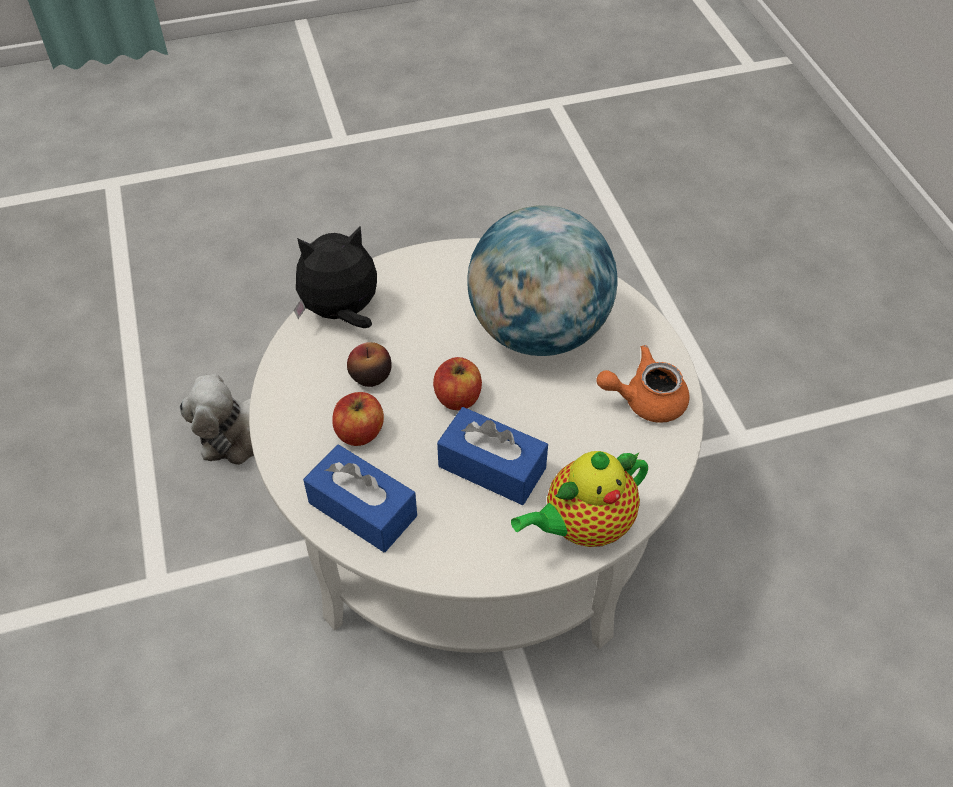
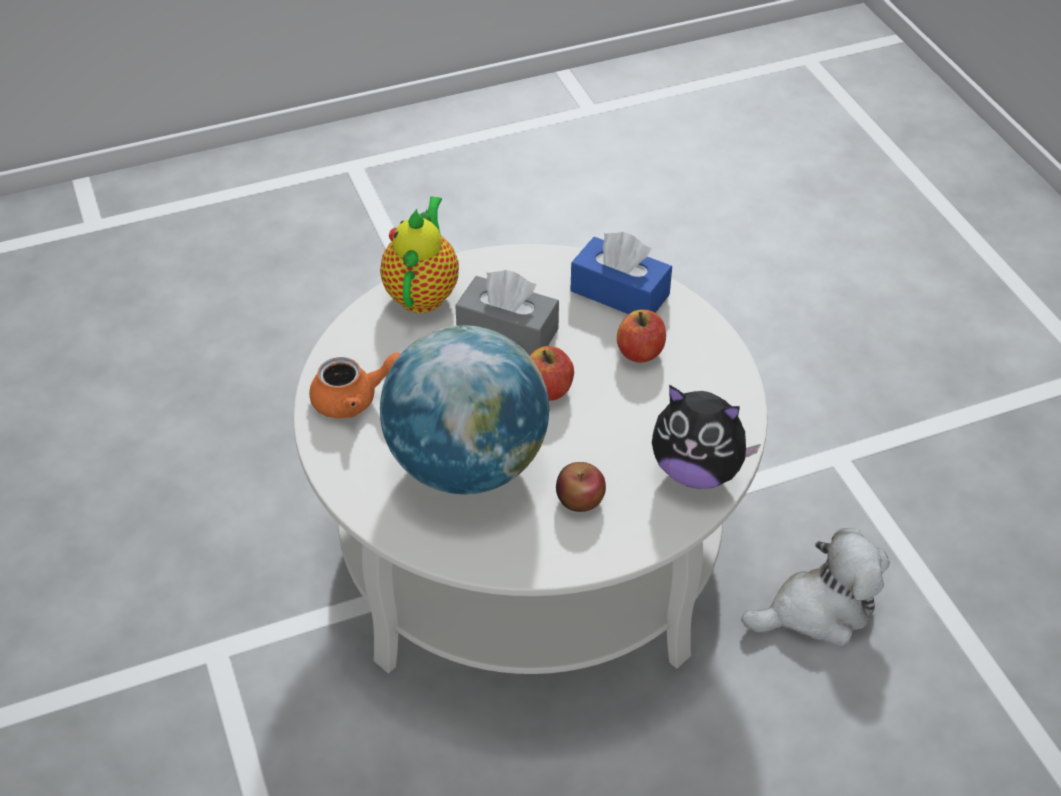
camera: 175 degrees right, 5 degrees down
plush toy [294,226,377,328] -> plush toy turned 45 degrees clockwise [652,385,761,489]
apple [347,342,392,387] -> apple moved to [556,462,606,512]
blue tissue box [437,407,548,505] -> grey tissue box [455,270,559,356]
teapot [511,451,648,547] -> teapot turned 45 degrees counterclockwise [380,197,459,313]

